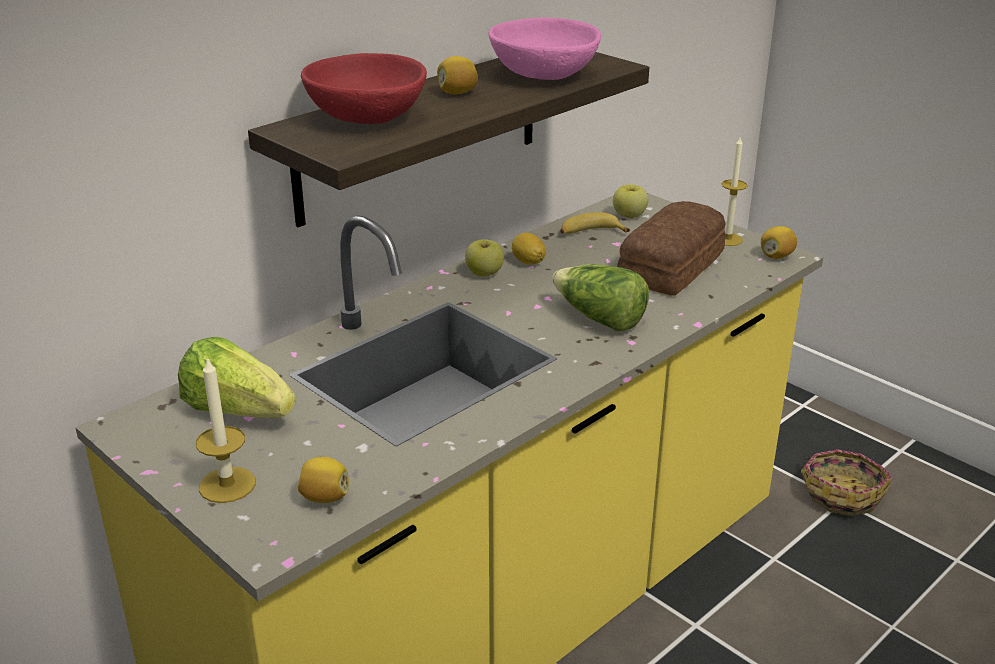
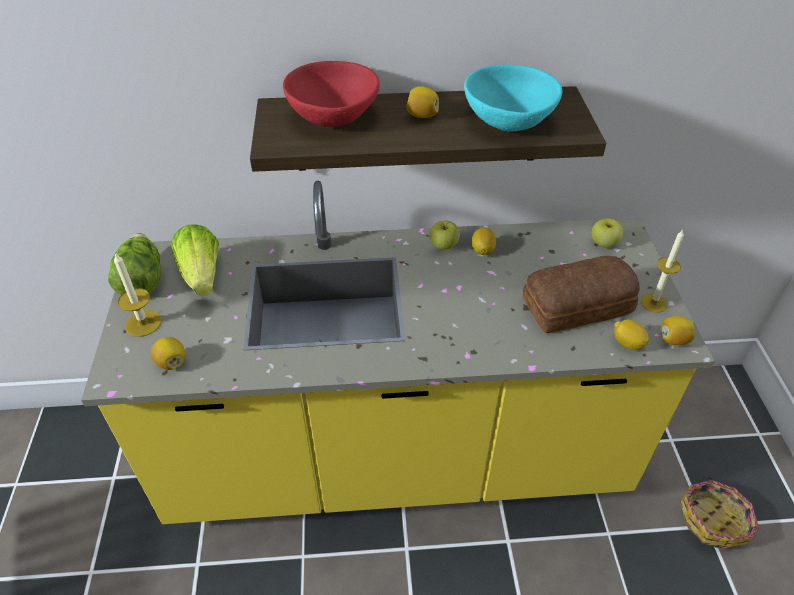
camera: 40 degrees right, 15 degrees up
pink bowl [488,18,601,80] -> turquoise bowl [464,64,562,132]
lettuce [552,264,649,332] -> lettuce moved to [108,233,161,295]
banana [560,212,630,234] -> none
none -> lemon [614,319,649,350]

